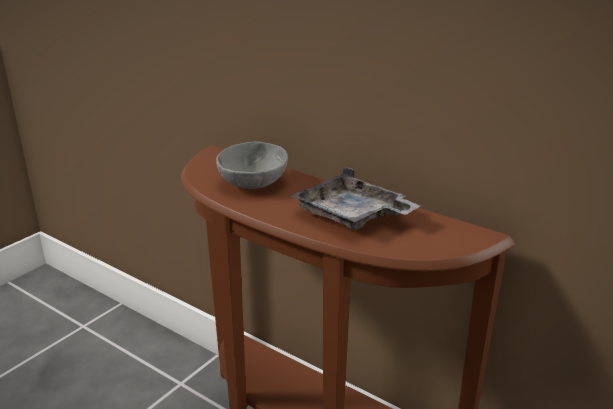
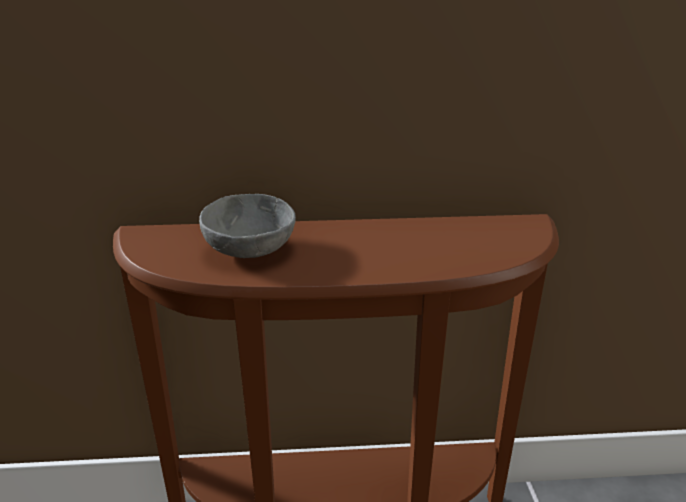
camera: 40 degrees left, 0 degrees up
grey tray [291,166,420,230] -> none

